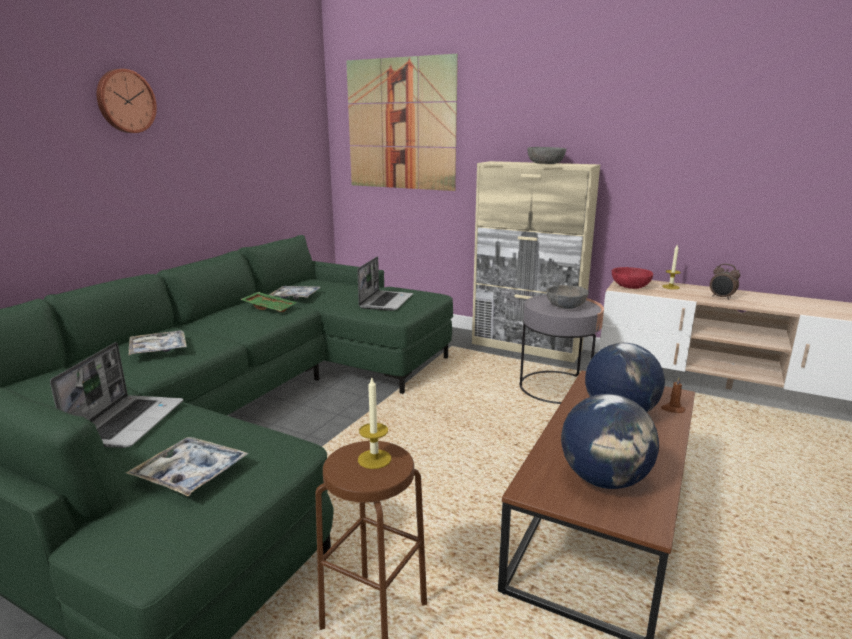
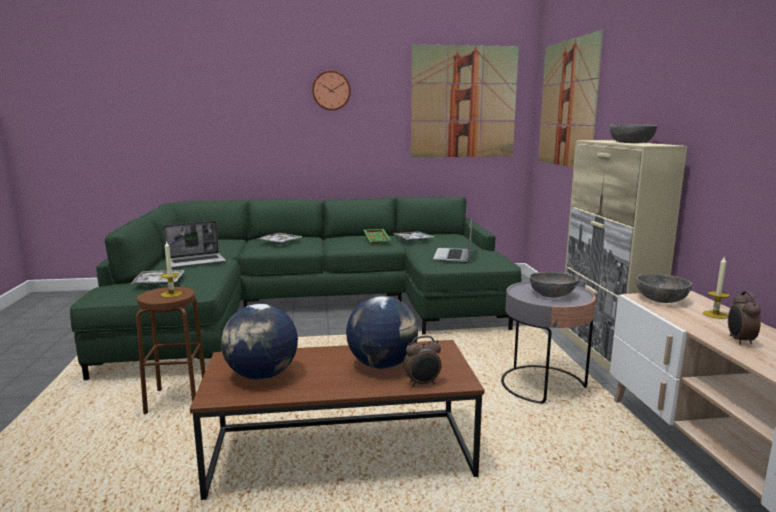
camera: 55 degrees right, 5 degrees down
laptop [357,256,413,311] -> laptop turned 120 degrees clockwise [433,218,472,263]
red bowl [612,267,653,289] -> grey bowl [636,274,692,303]
brown candle [661,377,685,413] -> alarm clock [403,336,442,387]
none -> picture [411,44,519,157]

